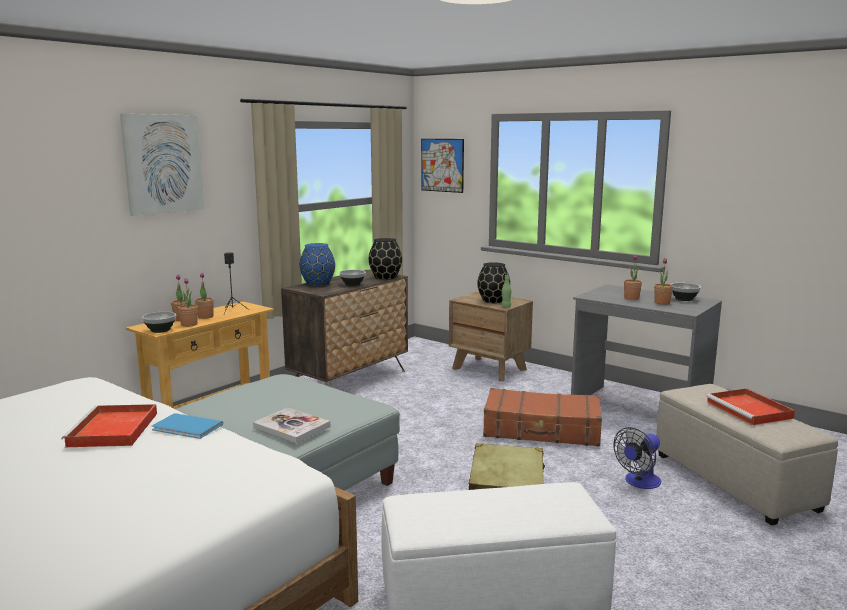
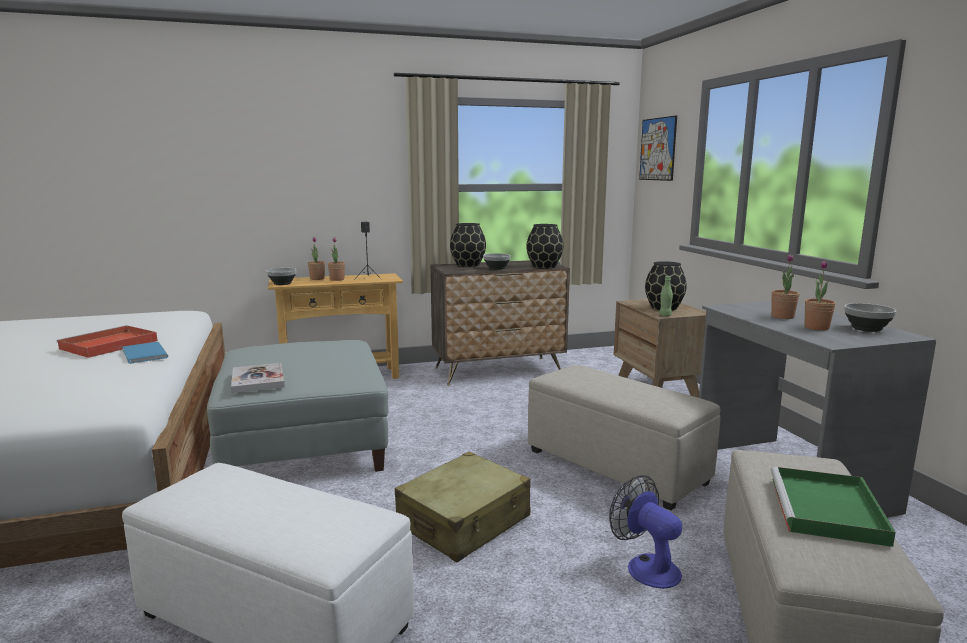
camera: 35 degrees right, 0 degrees up
picture [120,114,204,216] -> none
potted plant [178,278,198,327] -> none
blue vase [300,243,335,287] -> black vase [450,223,486,267]
brown suitcase [483,388,602,447] -> beige ottoman [528,365,720,511]
fan [613,427,661,489] -> fan turned 60 degrees clockwise [609,475,682,589]
red tray [706,388,795,425] -> green tray [771,467,896,547]

